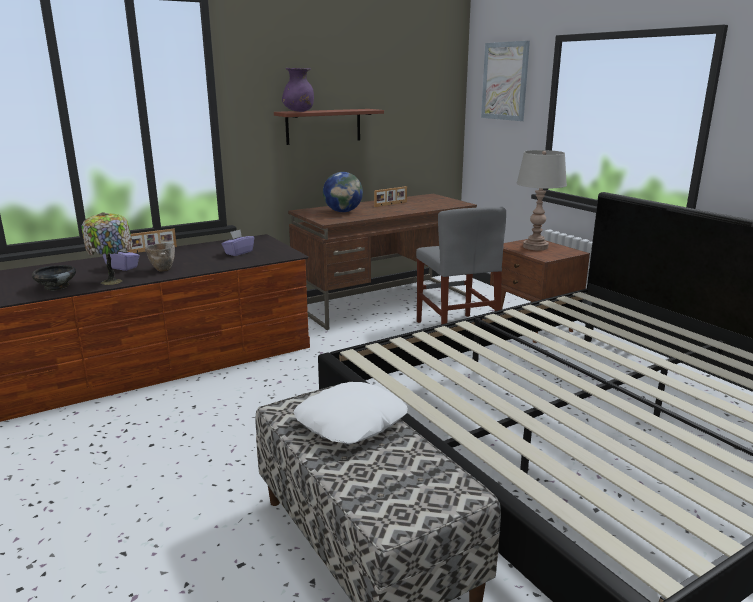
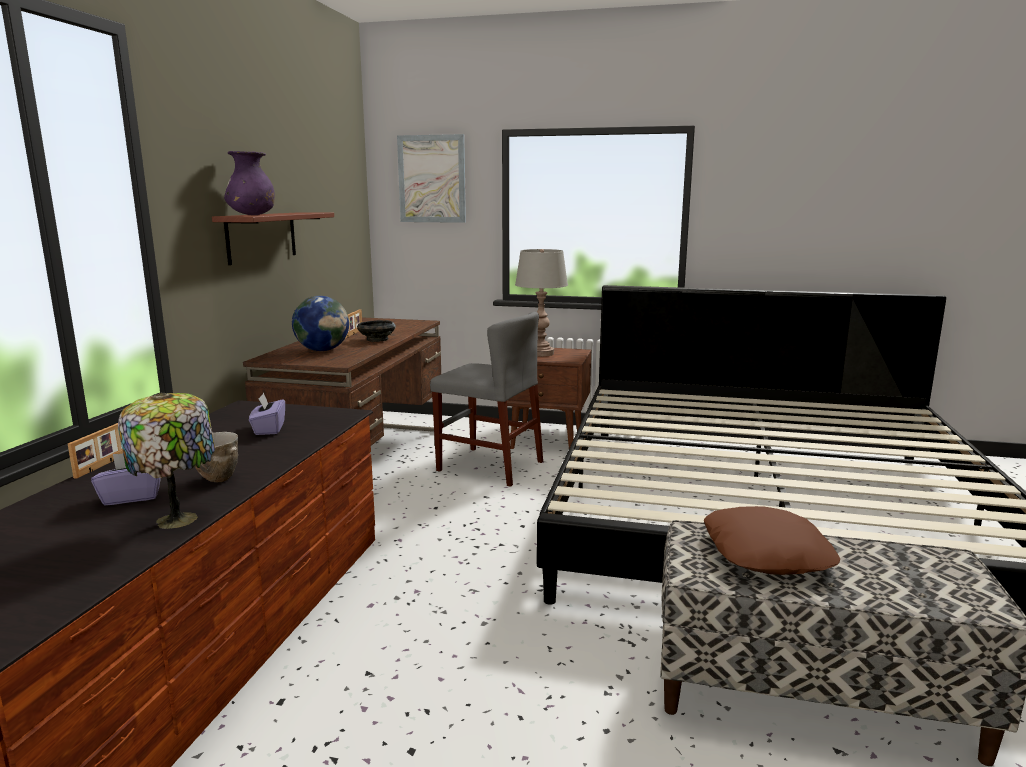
camera: 45 degrees left, 5 degrees down
black bowl [32,265,76,290] -> black bowl moved to [357,320,396,342]
white pillow [294,382,408,445] -> brown pillow [704,506,840,575]

